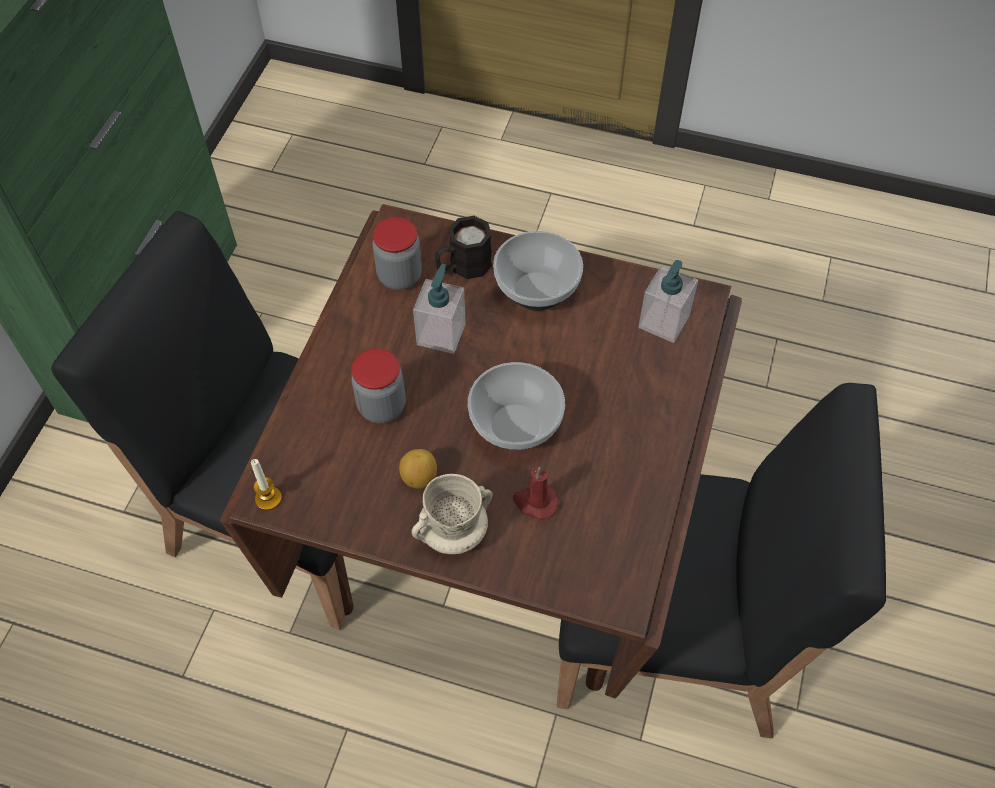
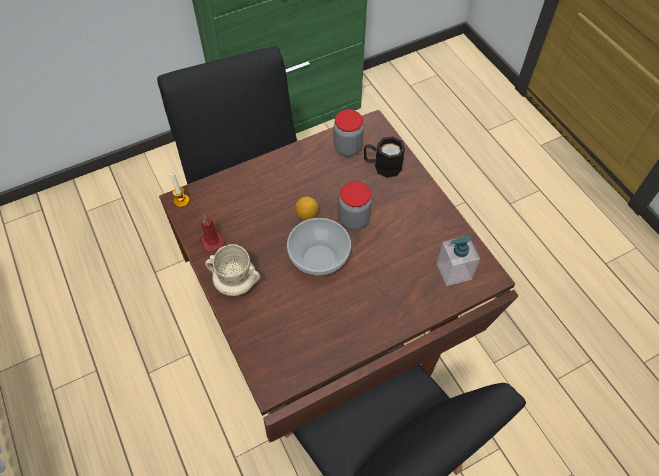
camera: 45 degrees right, 0 degrees up
jar [351,348,406,423] -> jar moved to [339,181,372,230]
lemon [399,449,437,489] -> lemon moved to [295,196,318,221]
soap dispenser [413,264,466,354] -> none
bowl [493,231,583,311] -> none
red candle [513,466,559,520] -> red candle moved to [200,216,225,252]

